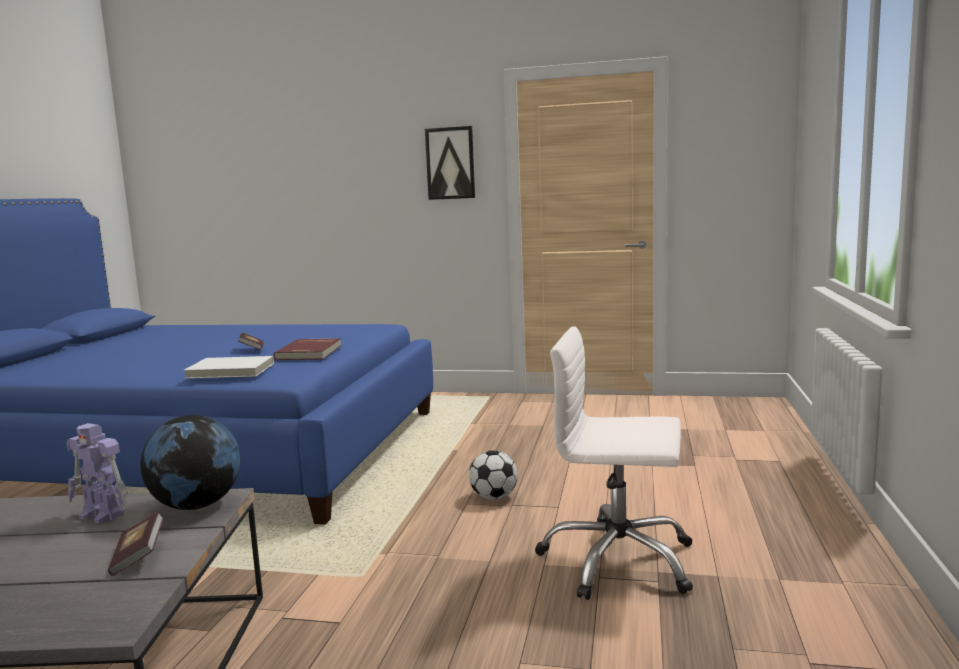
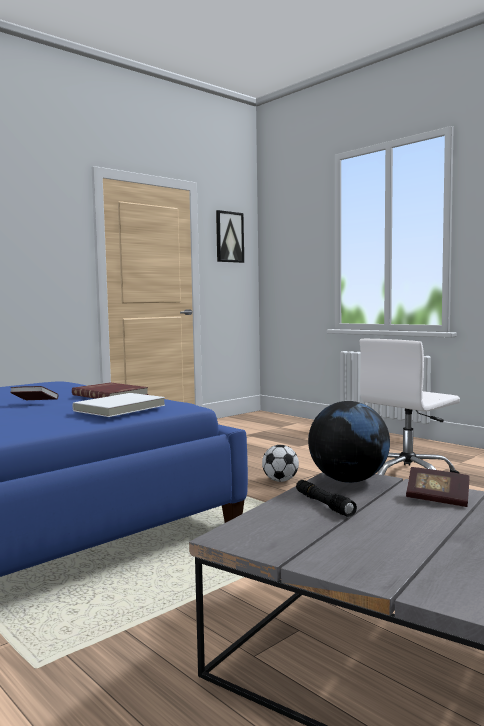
camera: 55 degrees left, 5 degrees down
toy robot [67,423,128,523] -> black flashlight [296,480,357,517]
picture [425,126,475,200] -> picture moved to [216,210,244,263]

